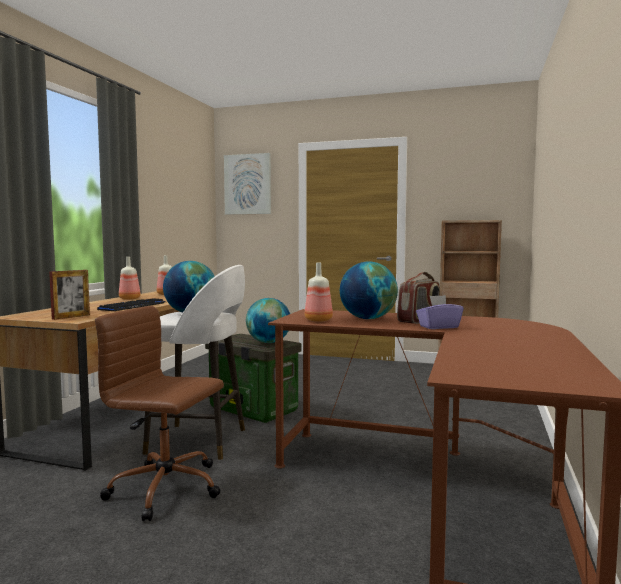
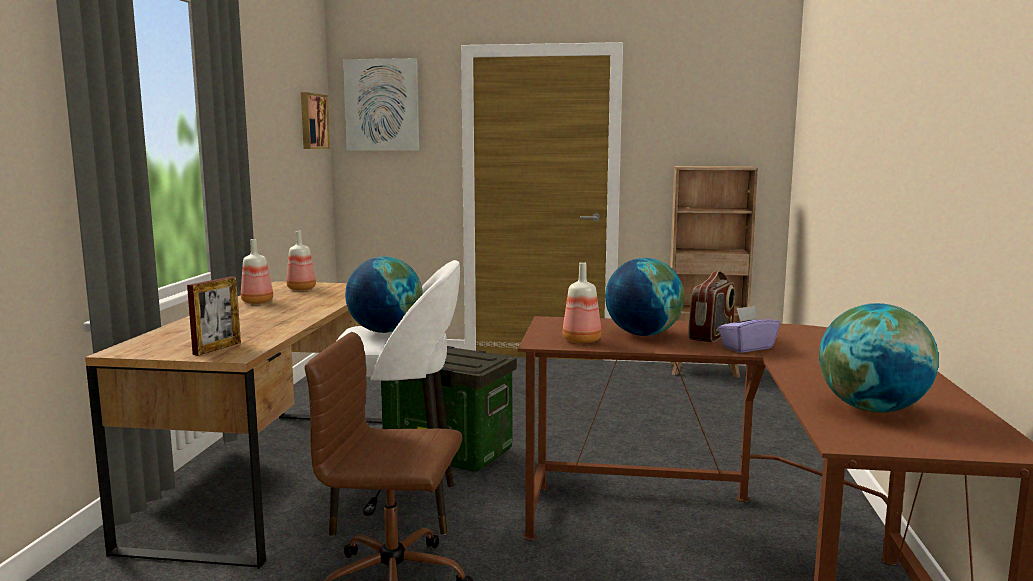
camera: 10 degrees left, 5 degrees up
keyboard [97,298,166,311] -> none
globe [246,298,290,343] -> globe moved to [819,303,939,413]
none -> picture [301,92,330,149]

